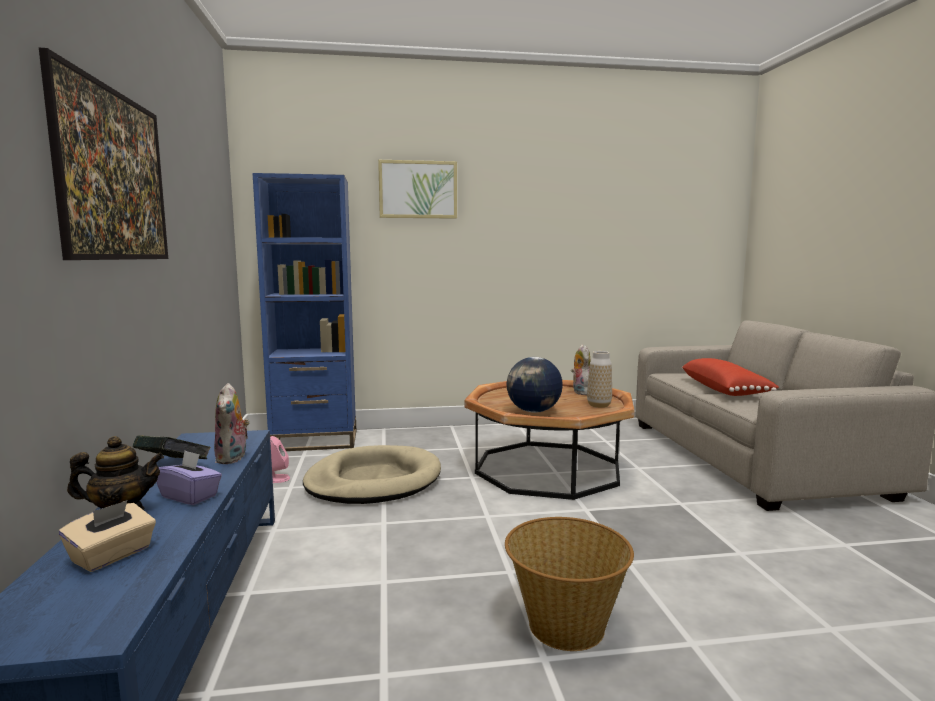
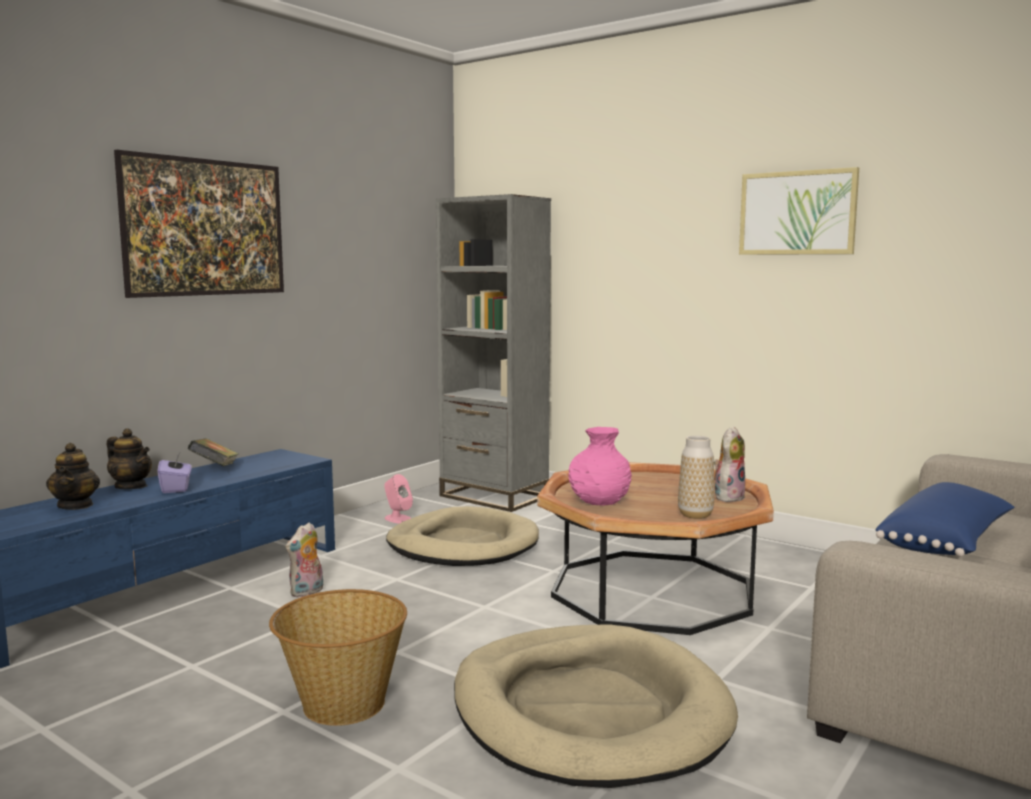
camera: 45 degrees right, 0 degrees up
beige tissue box [59,500,156,572] -> teapot [46,443,100,510]
plush toy [214,383,250,464] -> plush toy moved to [286,522,323,597]
blue bookcase [252,173,356,451] -> grey bookcase [436,194,551,512]
picture [378,160,457,219] -> picture moved to [739,167,859,255]
globe [506,357,563,413] -> pink vase [568,427,632,506]
red pillow [682,358,779,396] -> blue pillow [875,482,1015,557]
none -> beige dog bed [454,624,738,788]

